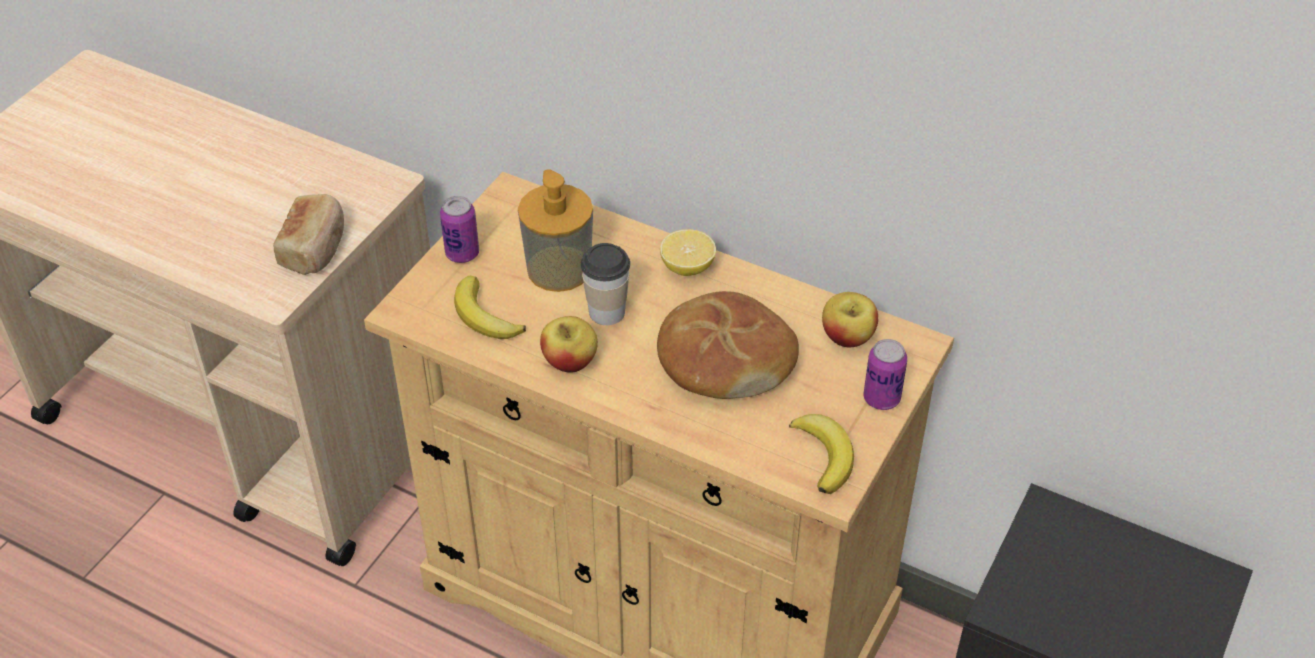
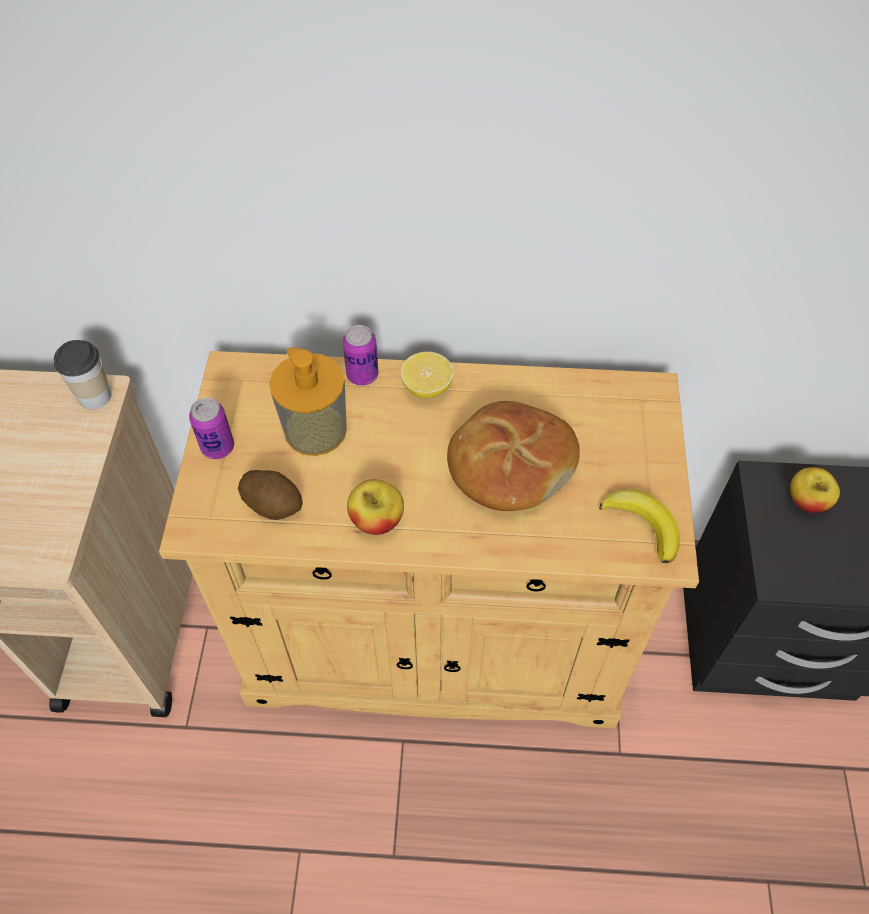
camera: 25 degrees left, 10 degrees up
bread [273,194,344,275] -> none
banana [454,276,526,339] -> potato [238,470,303,520]
cup [581,243,630,325] -> cup moved to [54,340,111,409]
apple [822,292,878,347] -> apple moved to [790,467,840,513]
can [864,339,907,410] -> can moved to [342,325,379,386]

